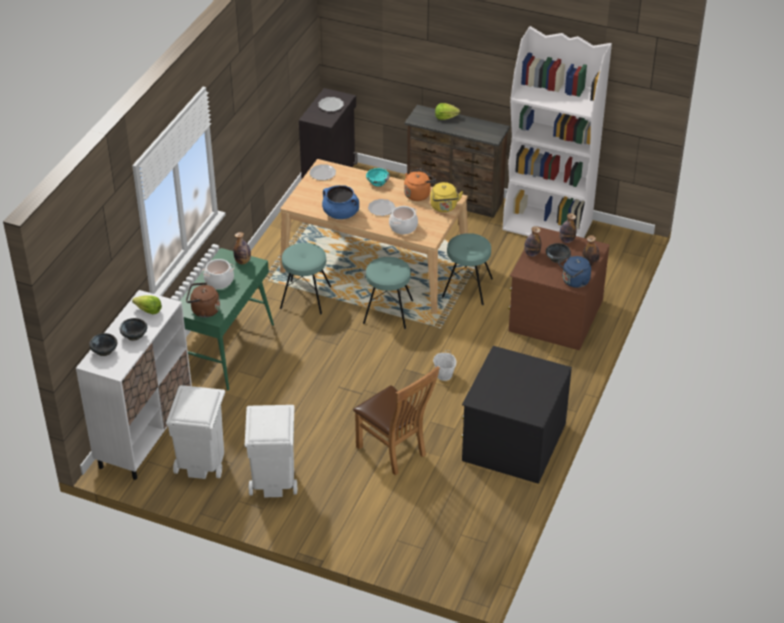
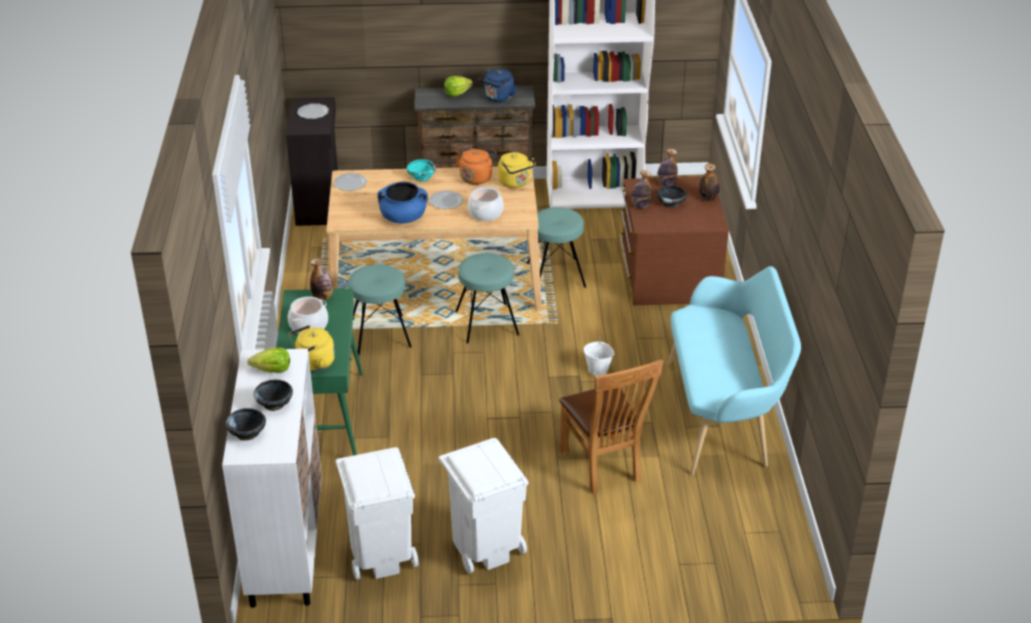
camera: 25 degrees left, 5 degrees down
brown kettle [186,282,220,318] -> yellow kettle [289,325,335,371]
brown chair [353,366,440,475] -> brown chair turned 45 degrees clockwise [559,359,664,494]
black dresser [461,346,572,484] -> turquoise bench [667,266,801,475]
blue kettle [558,255,591,288] -> blue kettle moved to [478,69,517,102]

